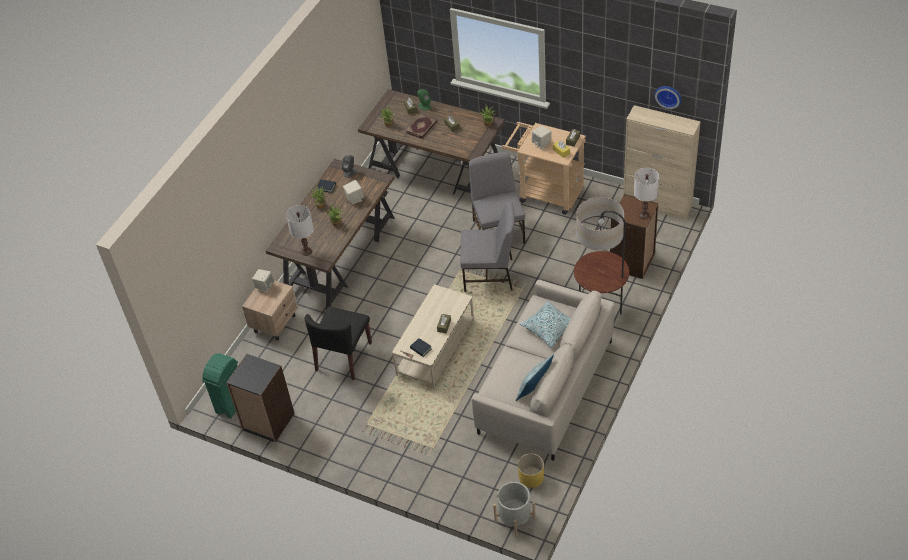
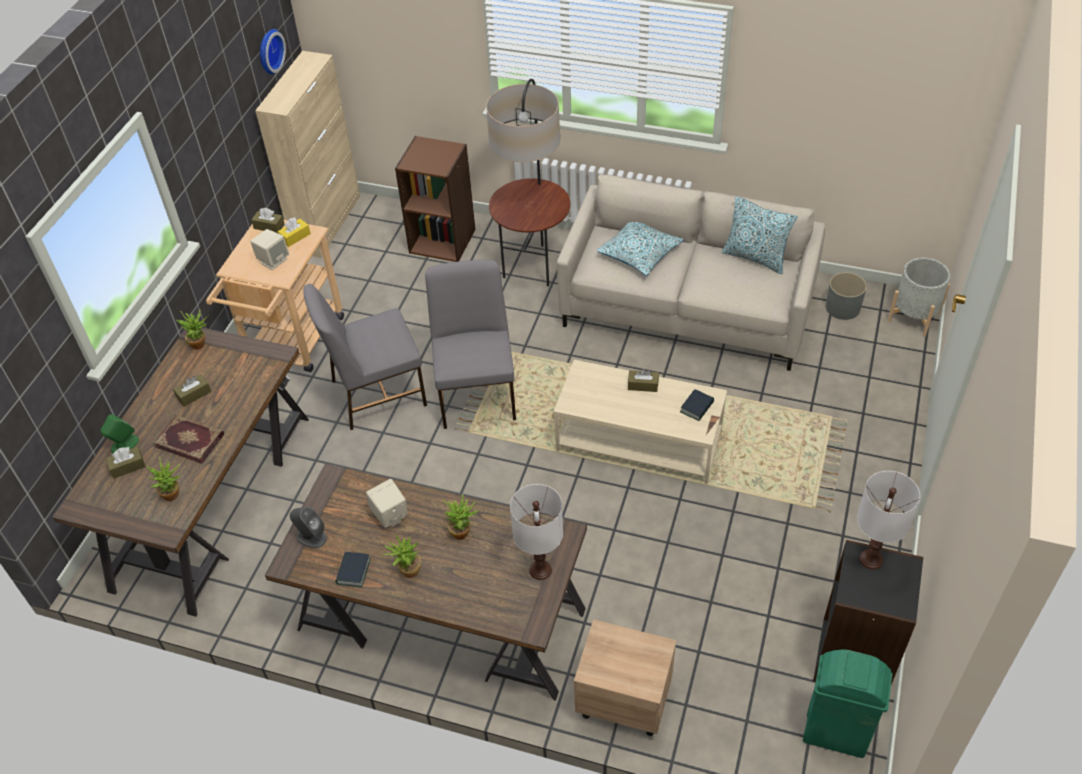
camera: 100 degrees left, 0 degrees up
beige speaker [252,269,274,293] -> none
black chair [305,307,372,380] -> none
yellow planter [518,453,544,488] -> grey planter [826,272,867,320]
white table lamp [634,168,659,220] -> white table lamp moved to [857,471,920,569]

